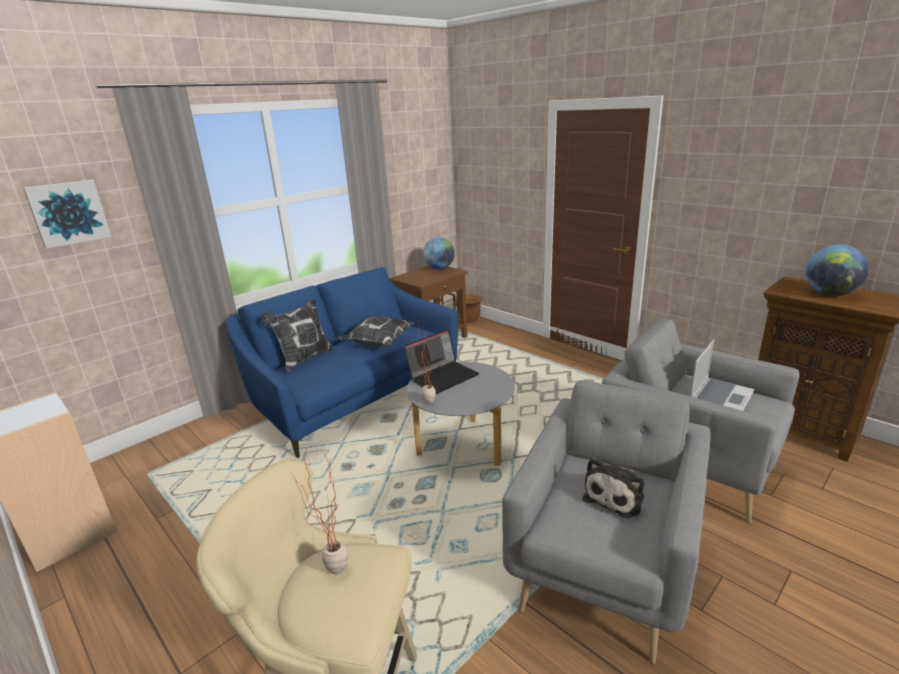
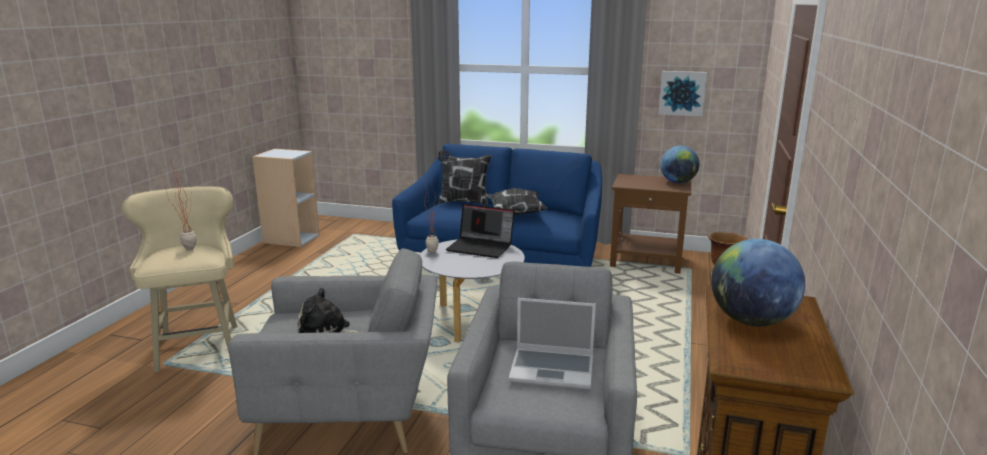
camera: 60 degrees right, 5 degrees down
picture [23,180,111,249] -> picture moved to [659,71,707,116]

